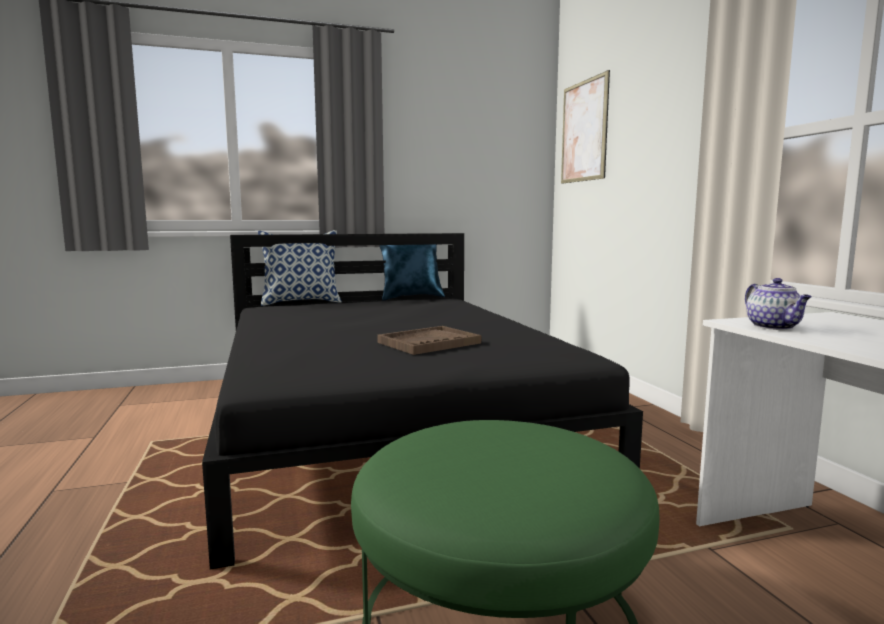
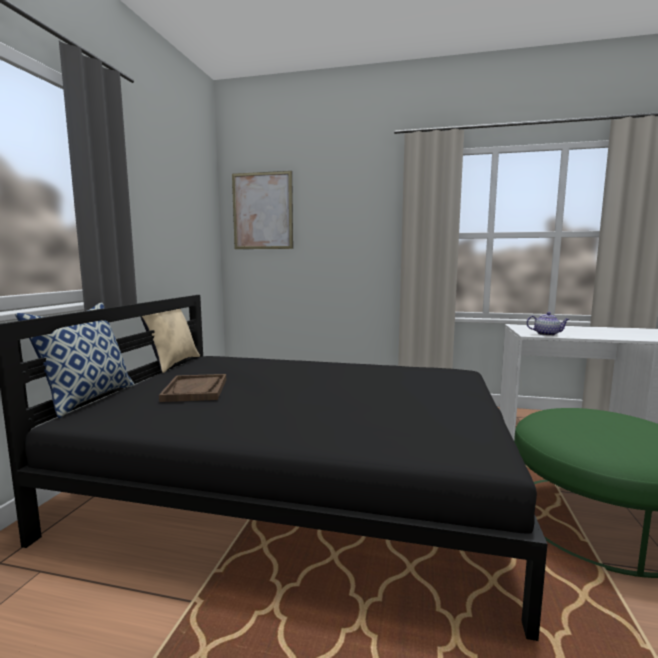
camera: 60 degrees left, 0 degrees up
brown tray [377,326,481,355] -> brown tray moved to [159,374,226,402]
blue pillow [379,244,445,301] -> beige pillow [140,309,200,373]

